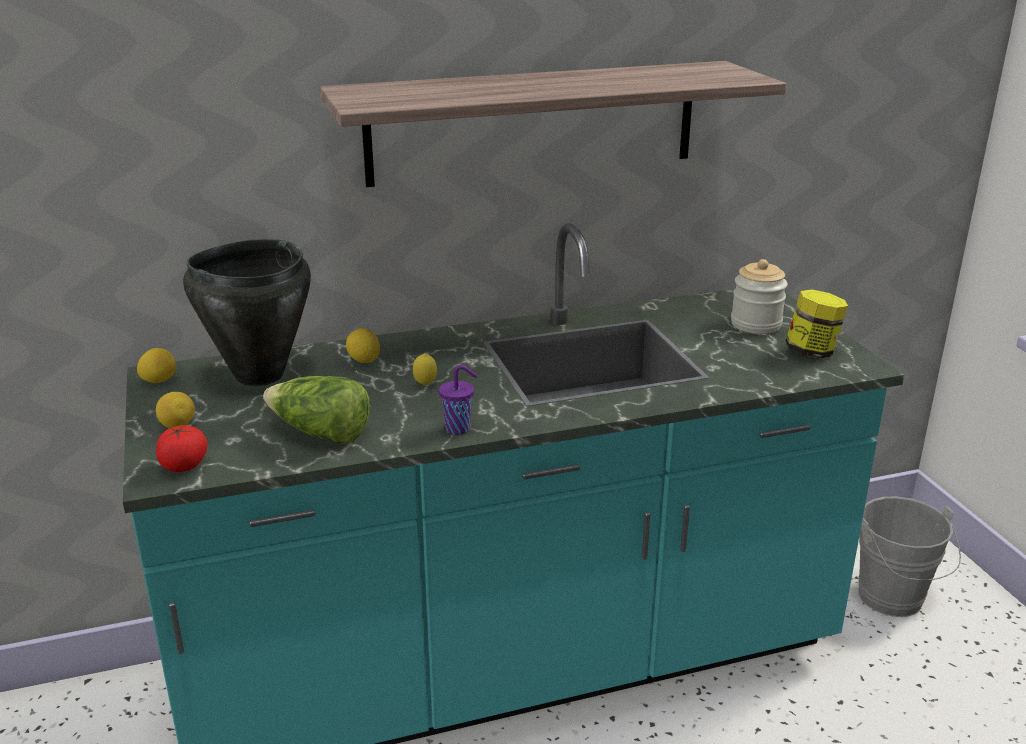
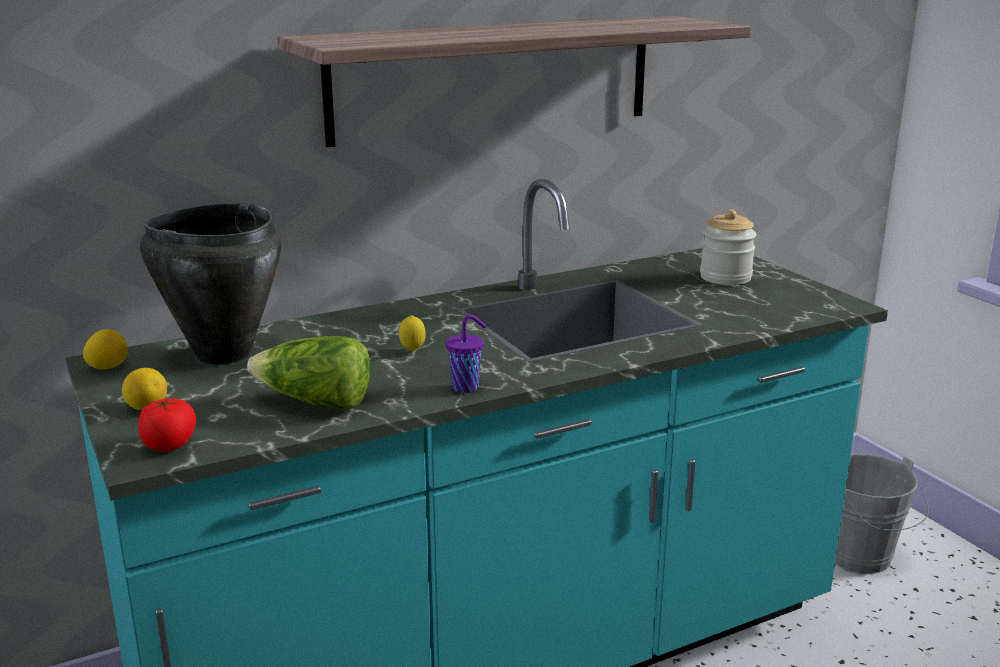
camera: 10 degrees left, 5 degrees down
lemon [346,328,380,363] -> none
jar [786,289,848,358] -> none

